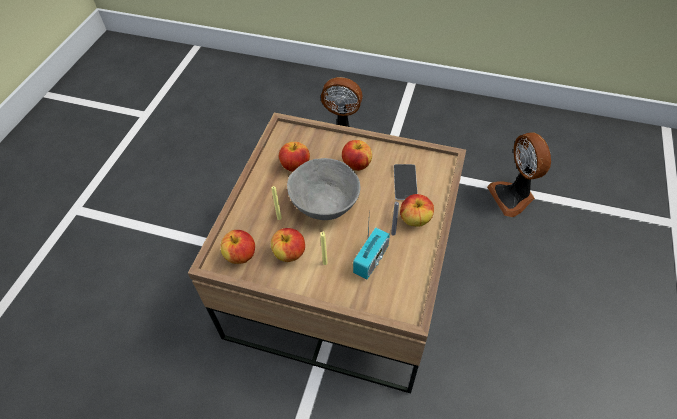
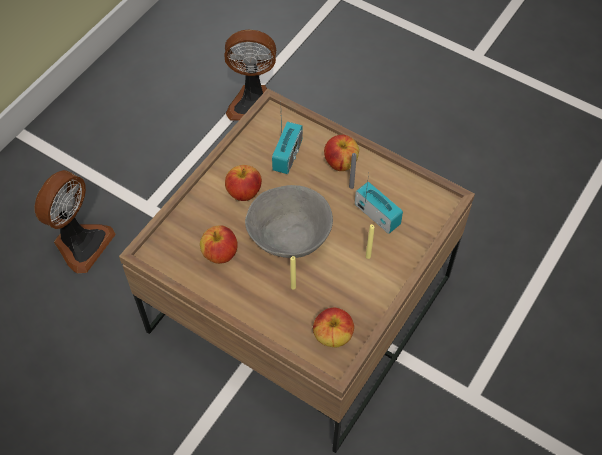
camera: 75 degrees left, 5 degrees up
apple [271,228,305,262] -> none
phone [394,164,418,200] -> radio [272,117,303,174]

